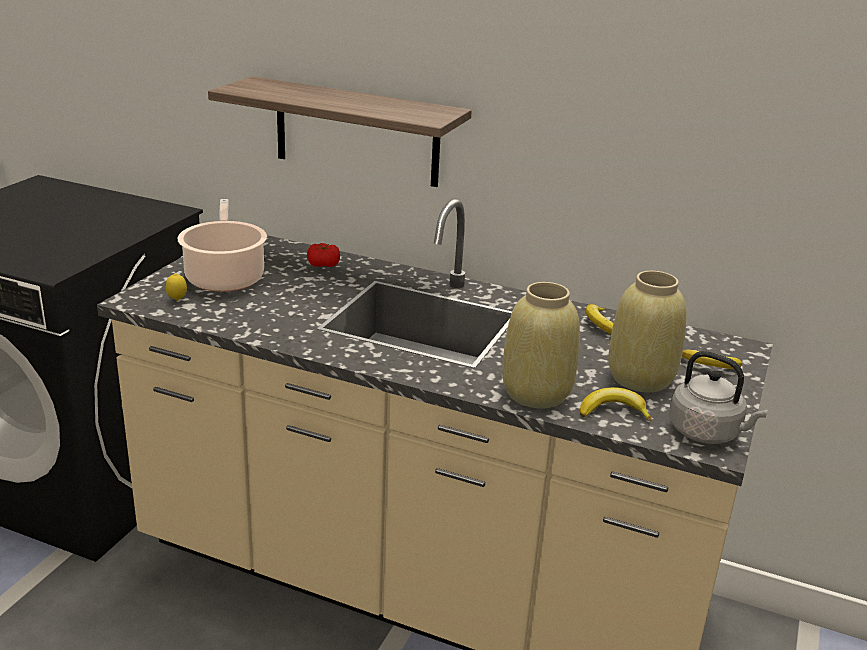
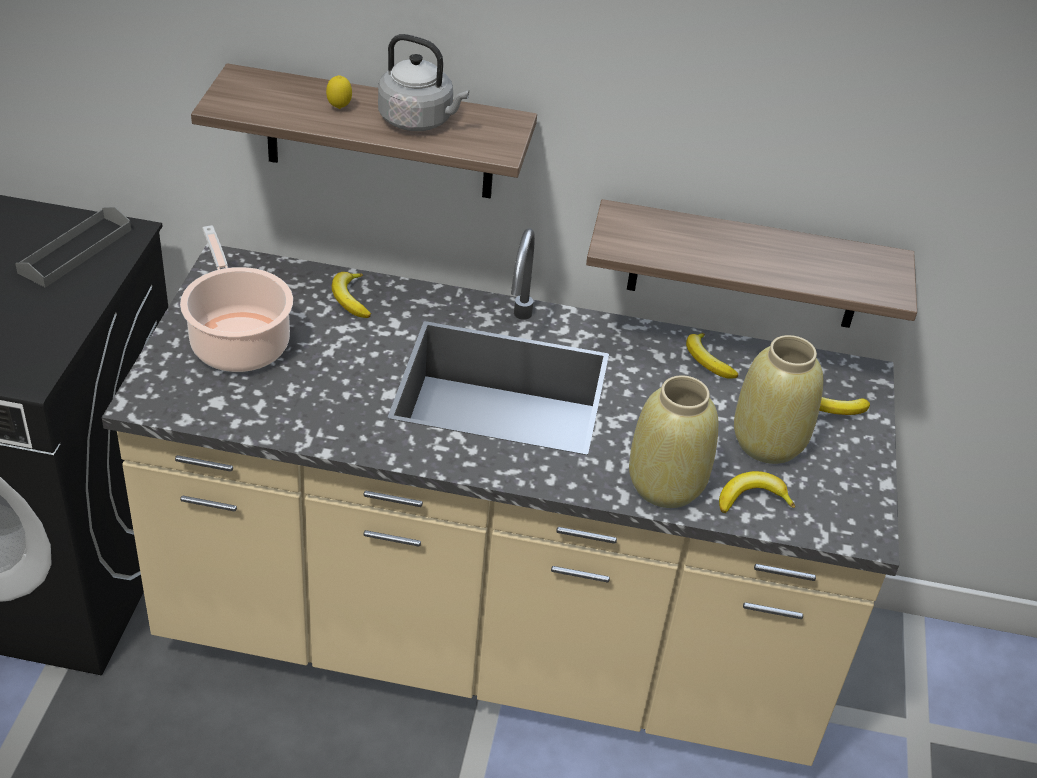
camera: 15 degrees left, 15 degrees up
lemon [166,273,187,301] -> lemon moved to [326,75,352,109]
tomato [307,243,340,267] -> banana [332,272,371,318]
grey kettle [669,351,768,444] -> grey kettle moved to [378,34,469,131]
none -> grey tray [15,207,131,287]
none -> shelf [586,199,917,328]

